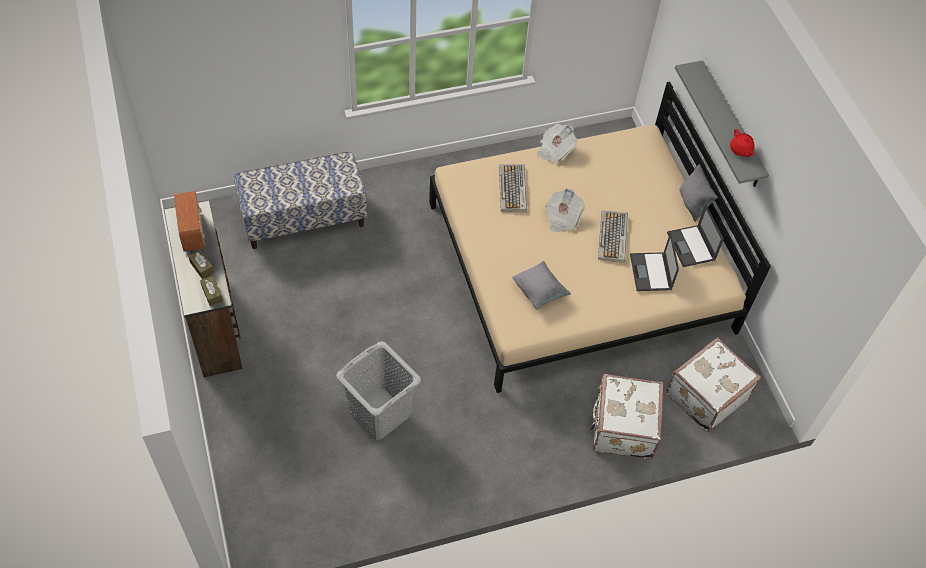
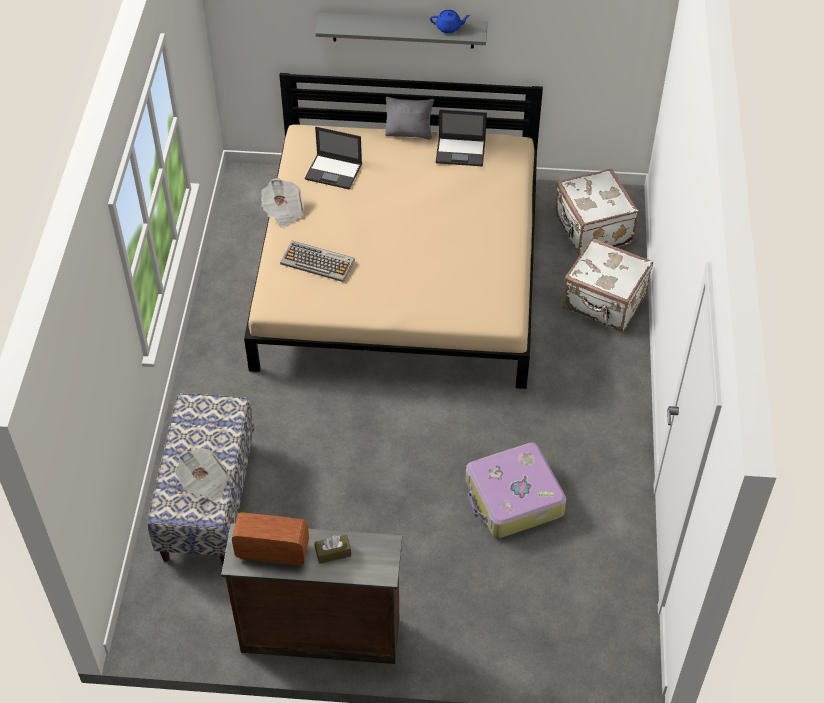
camera: 65 degrees left, 5 degrees down
brown tissue box [200,276,223,306] -> none
grey laundry basket [336,341,421,440] -> suitcase [465,442,566,538]
grey pillow [512,261,571,309] -> none
newspaper [545,188,585,232] -> newspaper moved to [175,448,230,502]
keyboard [598,210,628,263] -> none
laptop [630,232,679,291] -> laptop moved to [305,127,362,190]
red teapot [730,129,755,157] -> blue teapot [430,10,470,33]

